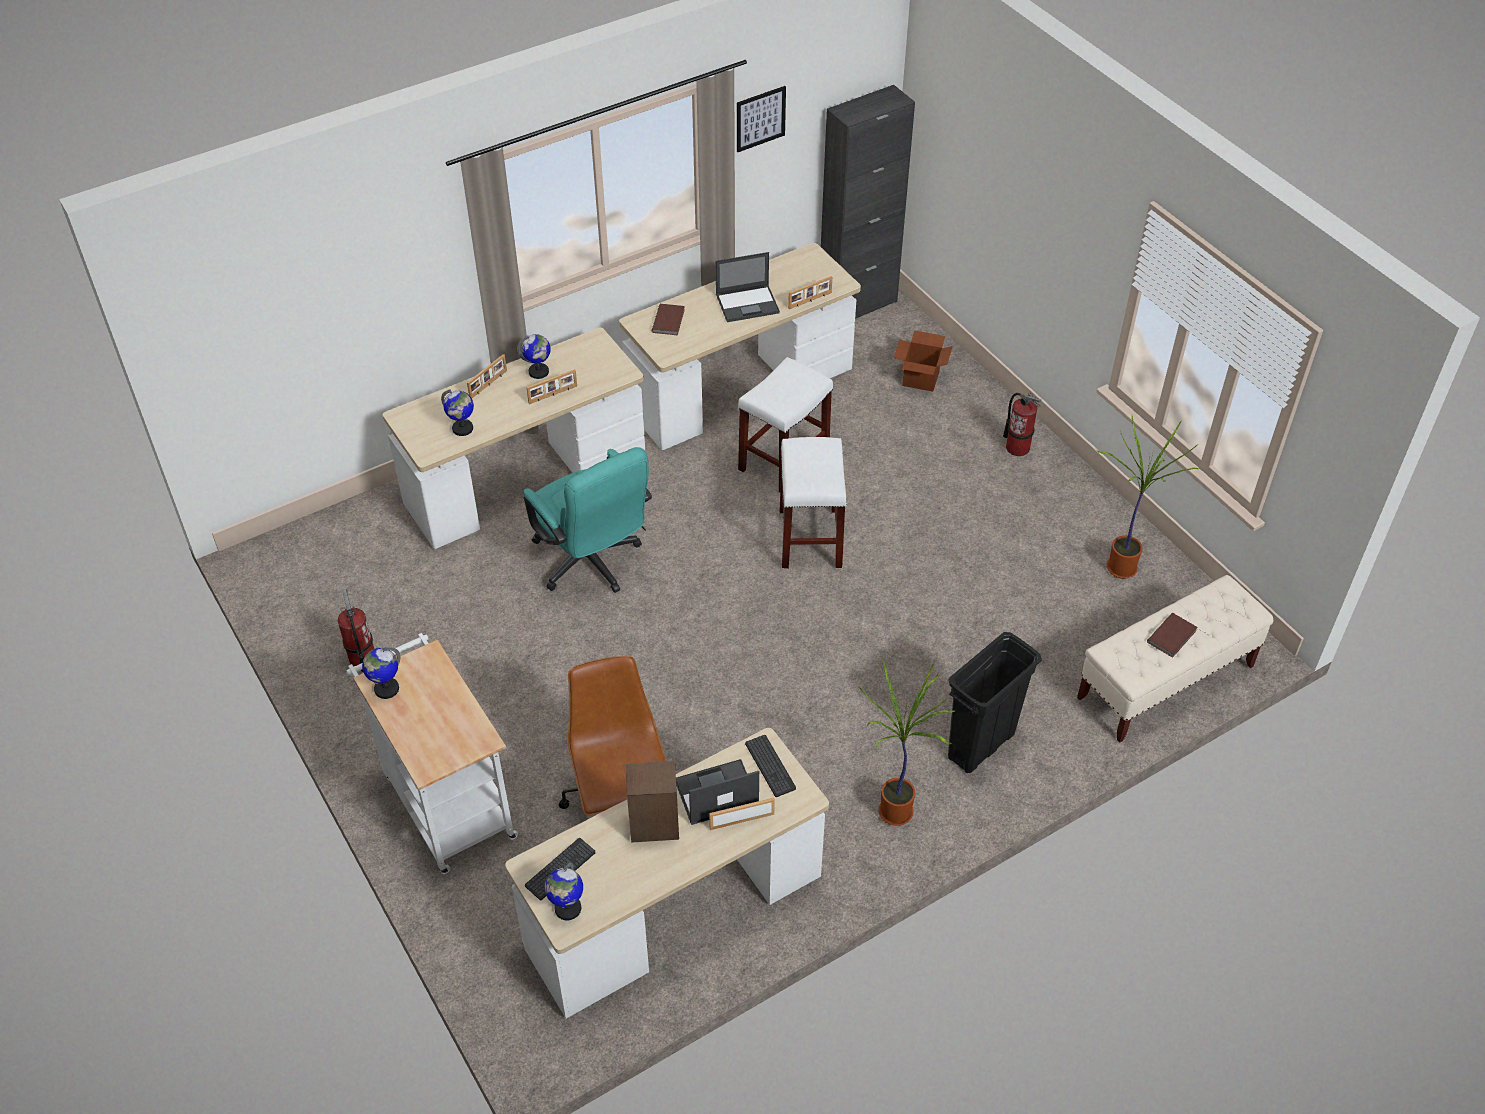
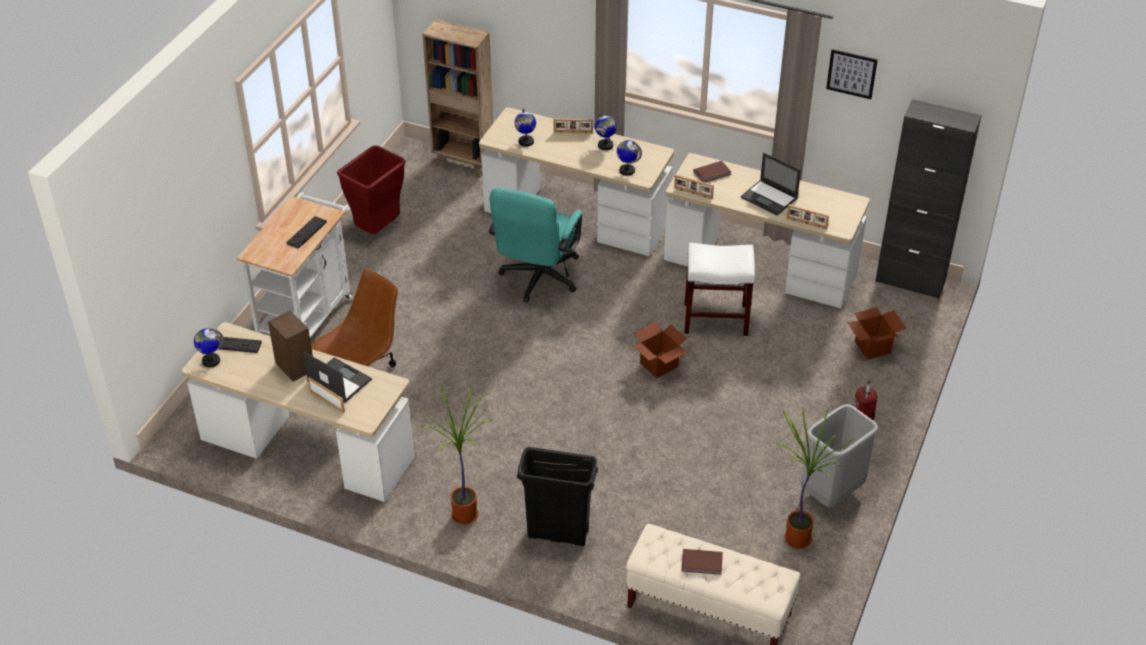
camera: 55 degrees right, 5 degrees down
fire extinguisher [338,589,374,672] -> red trash can [337,146,406,234]
globe [362,647,400,699] -> globe moved to [617,140,642,176]
picture frame [526,369,577,404] -> picture frame moved to [674,174,714,199]
keyboard [745,735,796,797] -> keyboard moved to [286,216,327,248]
white stool [779,437,847,569] -> cardboard box [633,322,688,378]
none -> brown bookcase [423,19,493,178]
none -> grey trash can [801,404,878,507]

